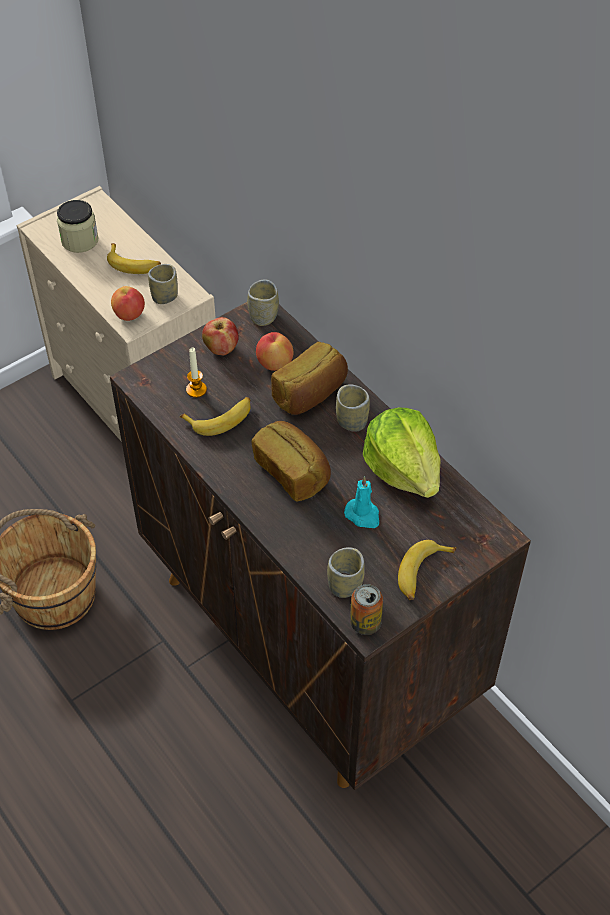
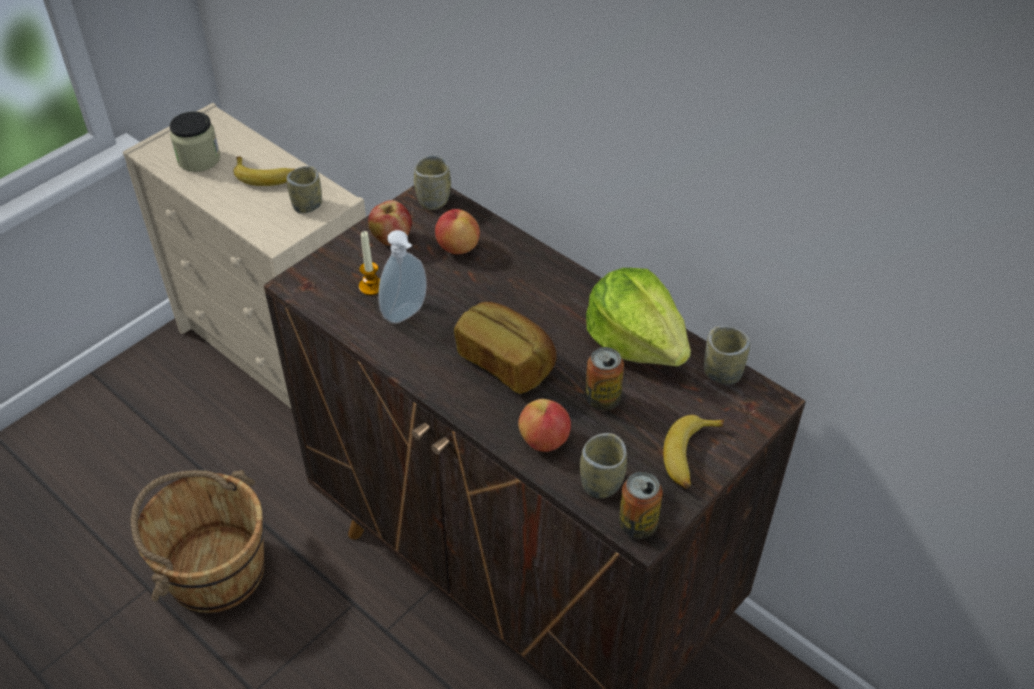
camera: 10 degrees left, 5 degrees down
apple [111,286,145,321] -> apple moved to [518,399,571,452]
banana [180,397,250,436] -> soap dispenser [378,230,427,323]
bread [271,342,348,415] -> none
cup [336,384,370,432] -> cup moved to [704,326,750,385]
turquoise candle [344,476,379,528] -> can [585,347,624,411]

